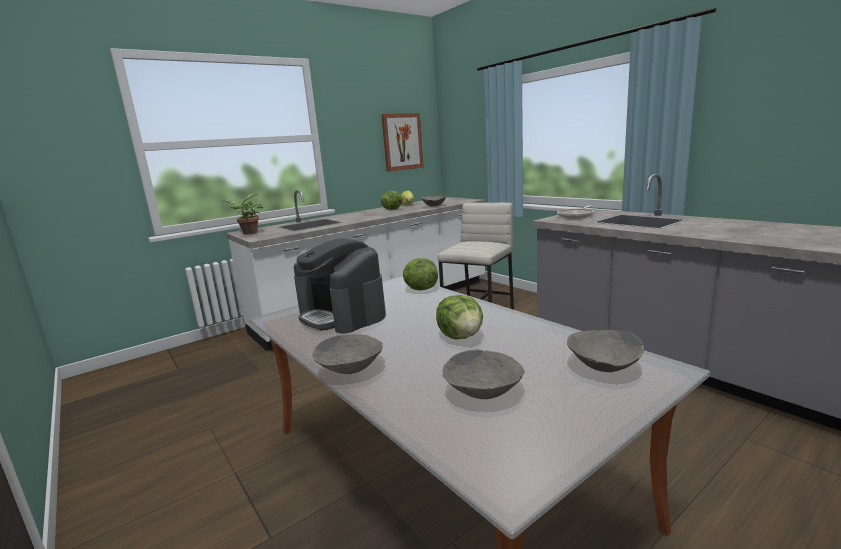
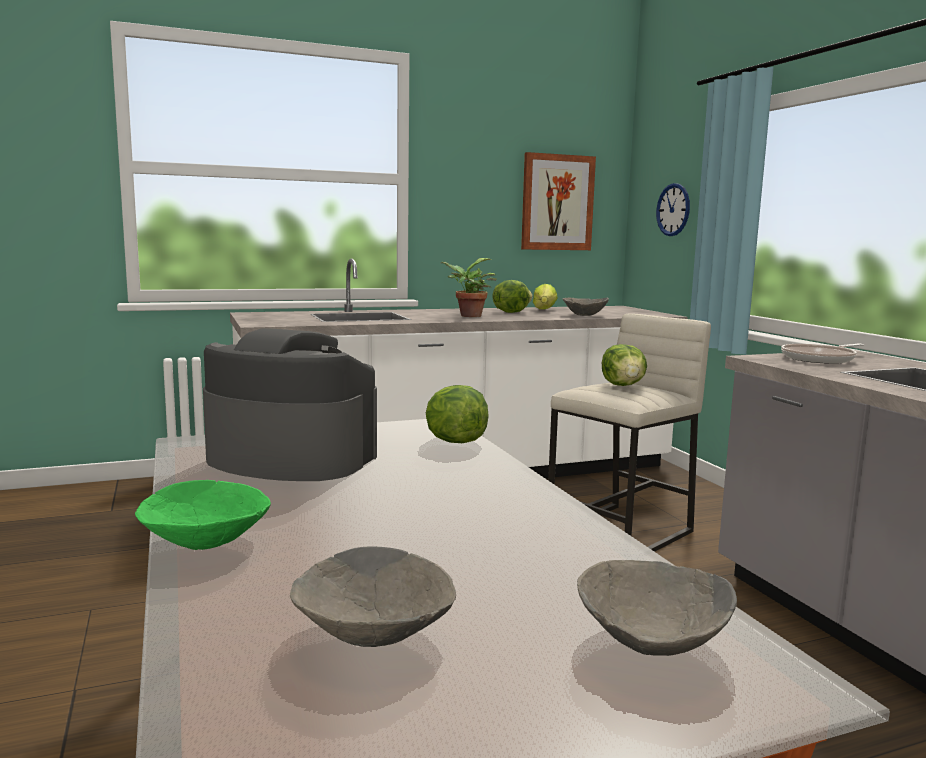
camera: 15 degrees right, 5 degrees down
potted plant [223,194,263,235] -> potted plant moved to [441,258,497,317]
coffee machine [294,238,386,333] -> coffee machine turned 135 degrees clockwise [203,328,377,481]
grey bowl [313,334,383,374] -> green bowl [135,480,271,550]
lettuce [436,295,483,339] -> lettuce moved to [602,344,647,386]
none -> wall clock [656,183,690,236]

